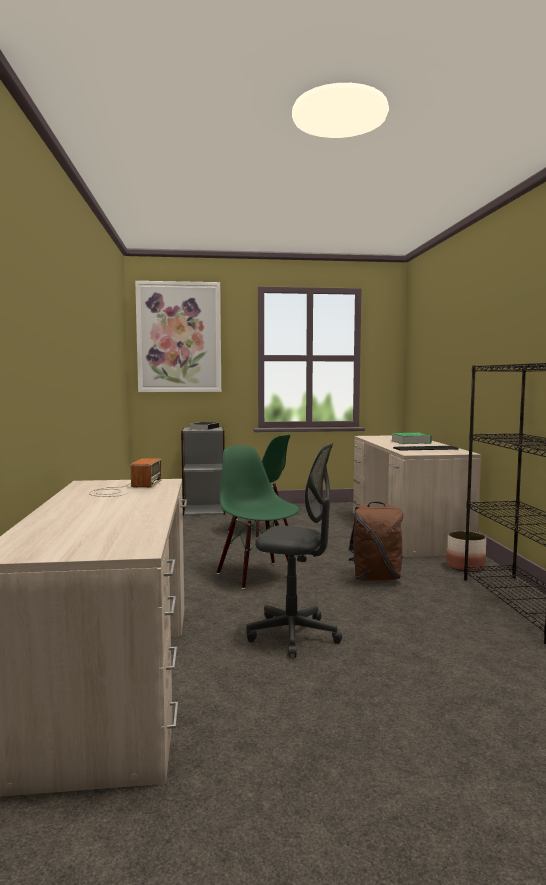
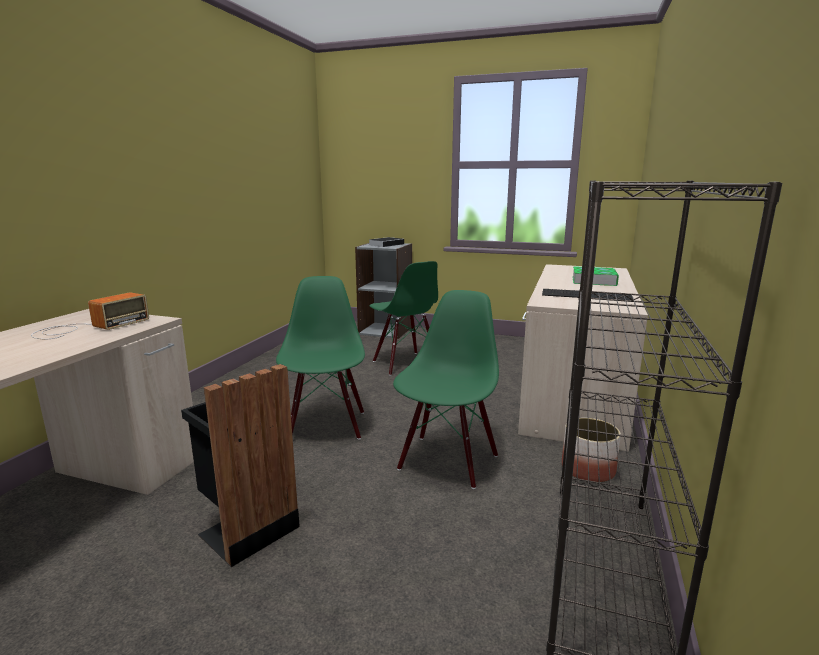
camera: 25 degrees right, 10 degrees up
picture [135,281,221,392] -> none
grey office chair [246,443,342,658] -> black trash can [181,364,300,567]
brown backpack [348,502,403,580] -> green chair [393,290,499,489]

